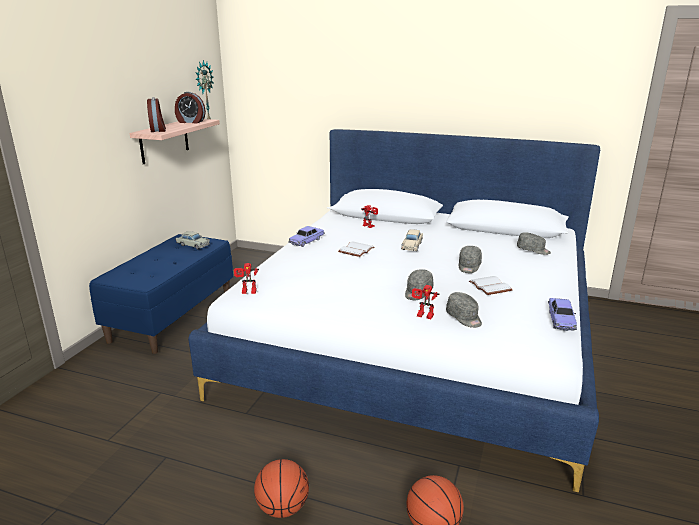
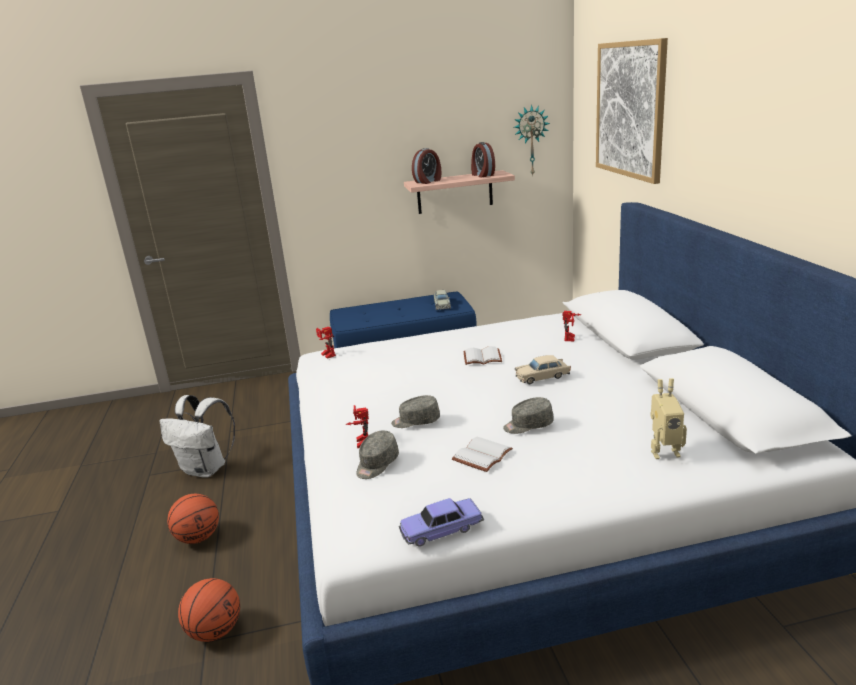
camera: 60 degrees right, 0 degrees up
toy car [288,226,325,247] -> none
grey cap [517,232,551,255] -> toy robot [650,378,687,459]
none -> white backpack [160,395,235,478]
none -> picture [596,38,668,184]

